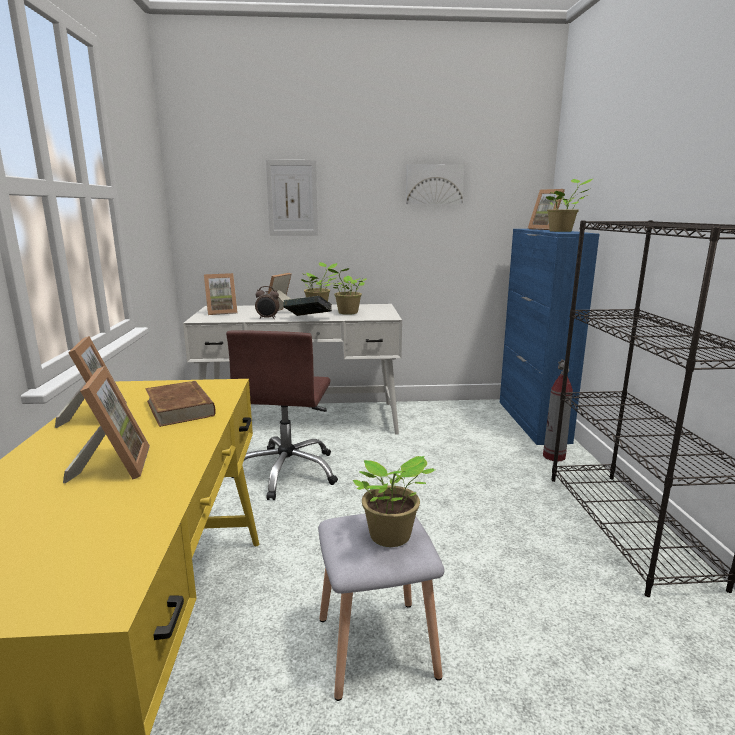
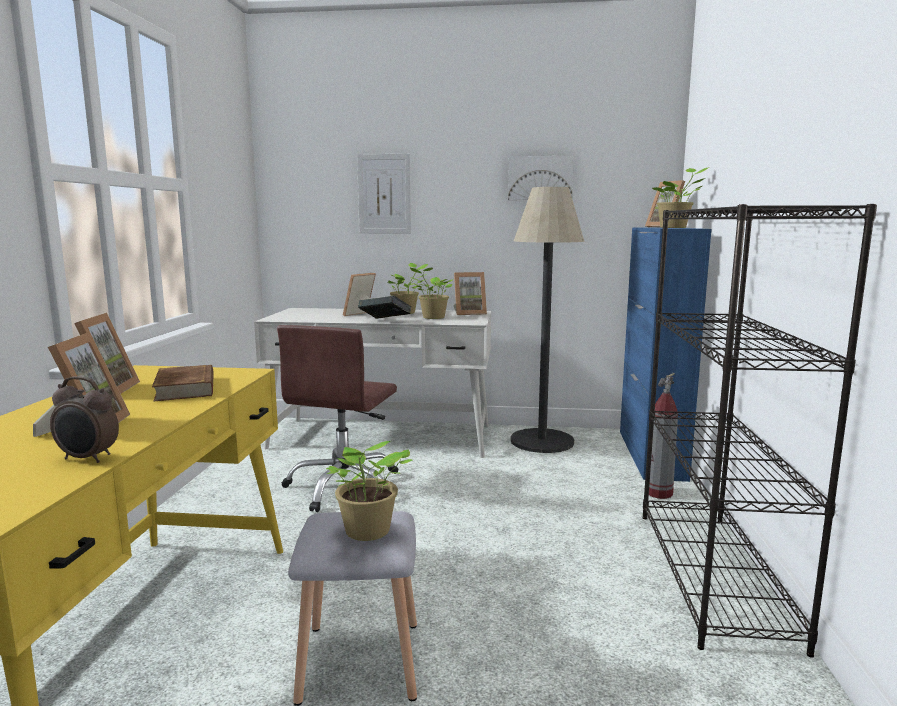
camera: 10 degrees right, 5 degrees down
picture frame [204,273,238,315] -> picture frame moved to [453,272,487,315]
alarm clock [255,286,279,319] -> alarm clock moved to [50,376,119,463]
none -> floor lamp [510,187,585,453]

